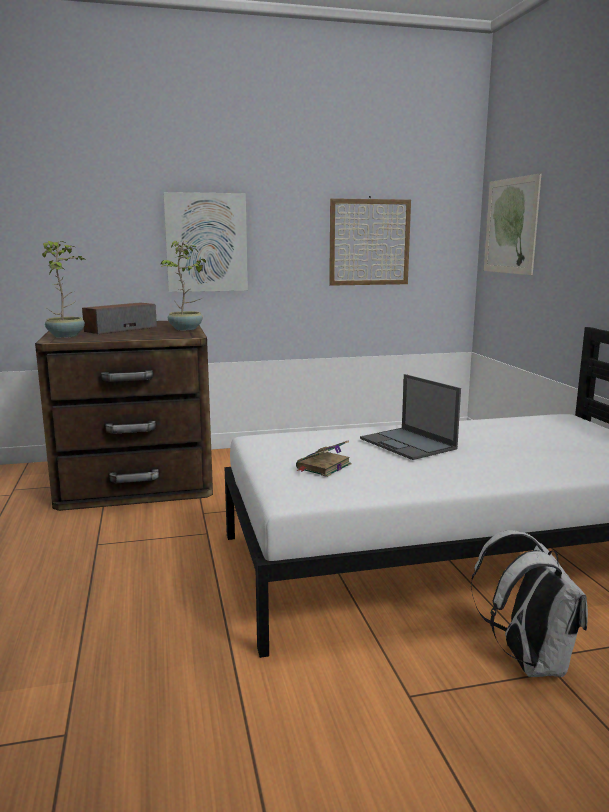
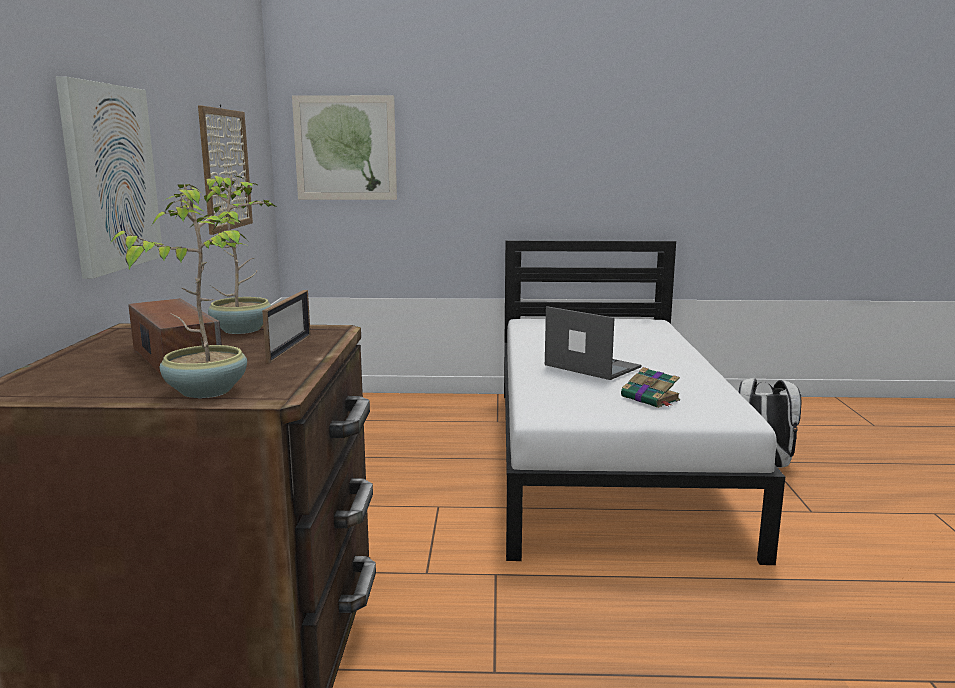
camera: 75 degrees left, 0 degrees up
laptop [360,374,461,460] -> laptop turned 120 degrees counterclockwise [545,306,641,380]
none -> picture frame [262,290,311,363]

